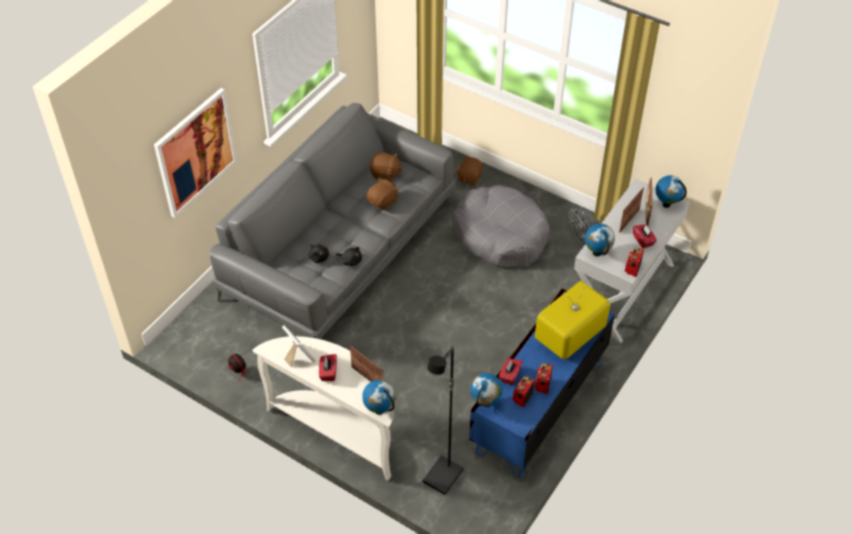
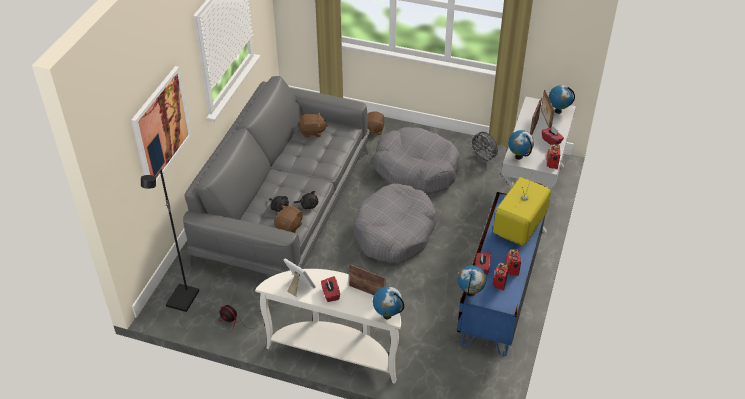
camera: 15 degrees left, 5 degrees down
brown plush toy [367,178,398,211] -> brown plush toy moved to [274,205,303,233]
black floor lamp [422,347,464,495] -> black floor lamp moved to [141,168,199,312]
none -> grey dog bed [354,184,437,263]

